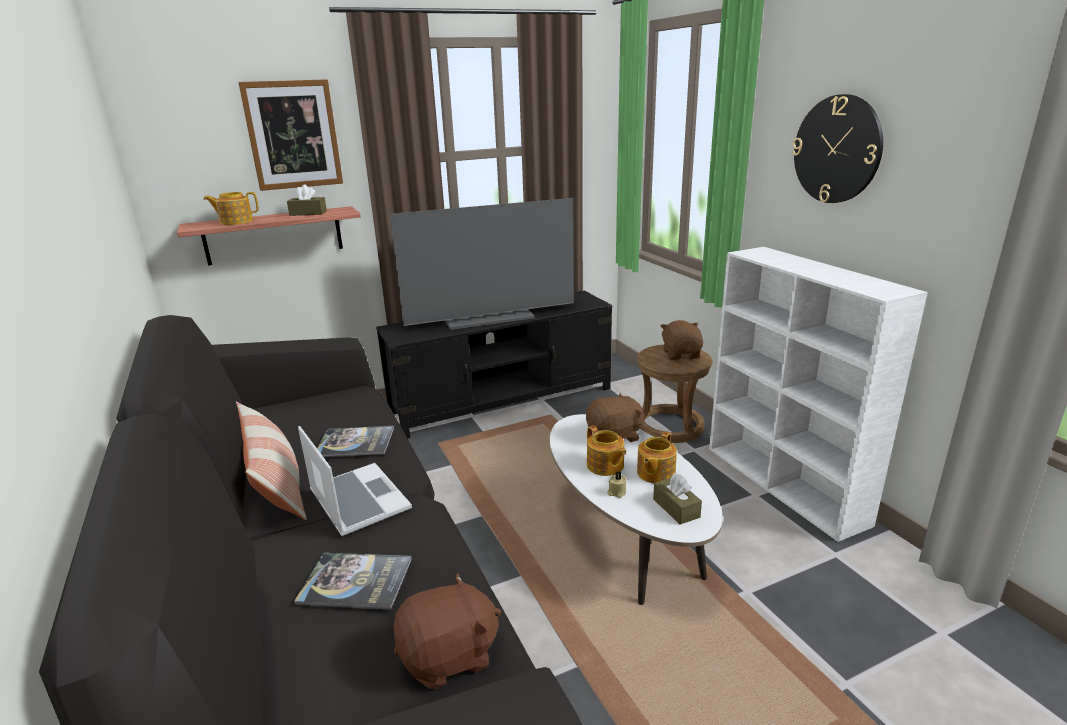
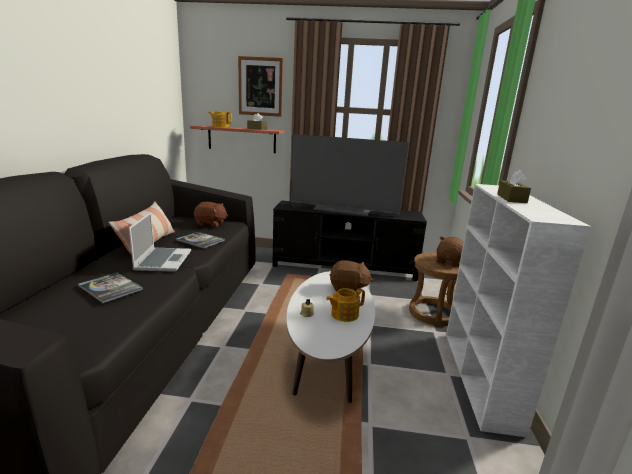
camera: 30 degrees right, 5 degrees down
brown plush toy [393,574,501,689] -> brown plush toy moved to [194,202,228,227]
teapot [587,426,627,476] -> none
brown tissue box [653,473,702,524] -> brown tissue box moved to [497,170,531,203]
wall clock [792,94,883,203] -> none

